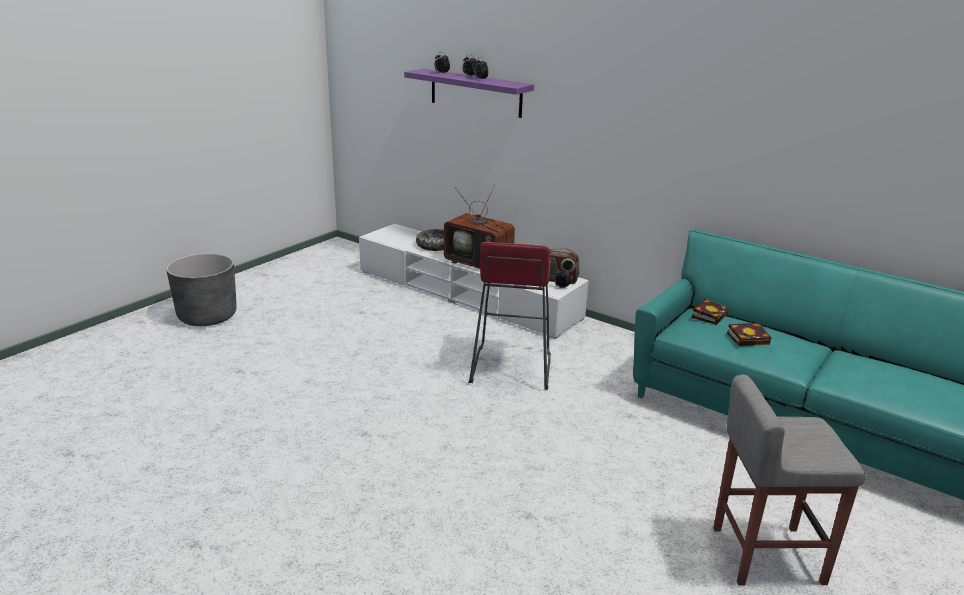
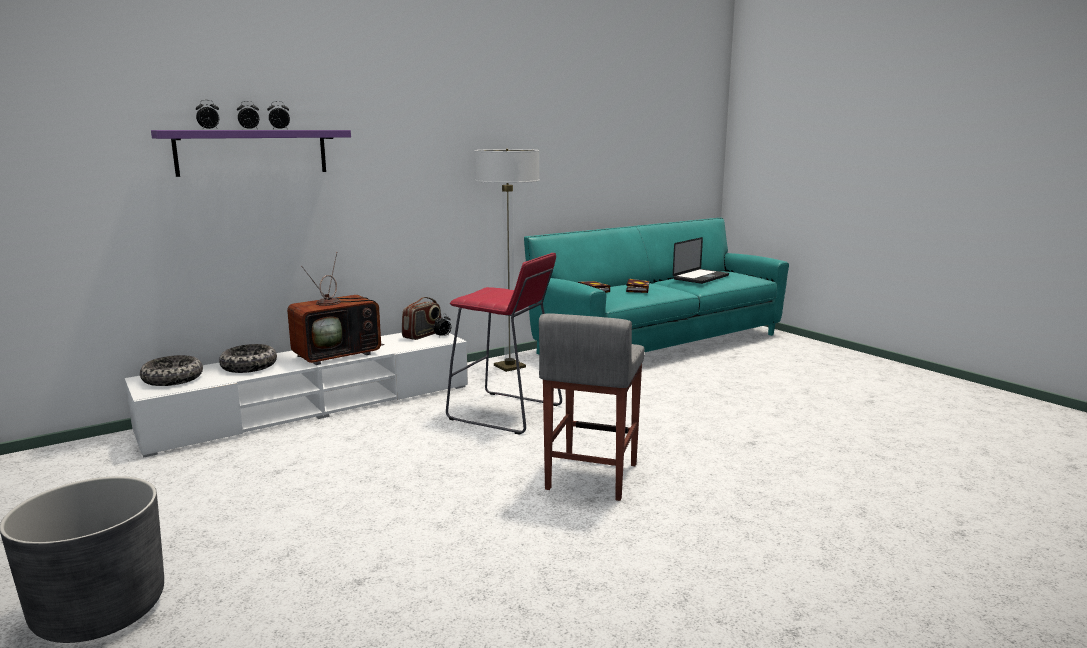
camera: 70 degrees left, 10 degrees down
grey stool [713,374,865,586] -> grey stool moved to [539,313,645,501]
none -> bowl [140,355,203,386]
none -> floor lamp [475,149,540,372]
none -> laptop [673,237,729,284]

